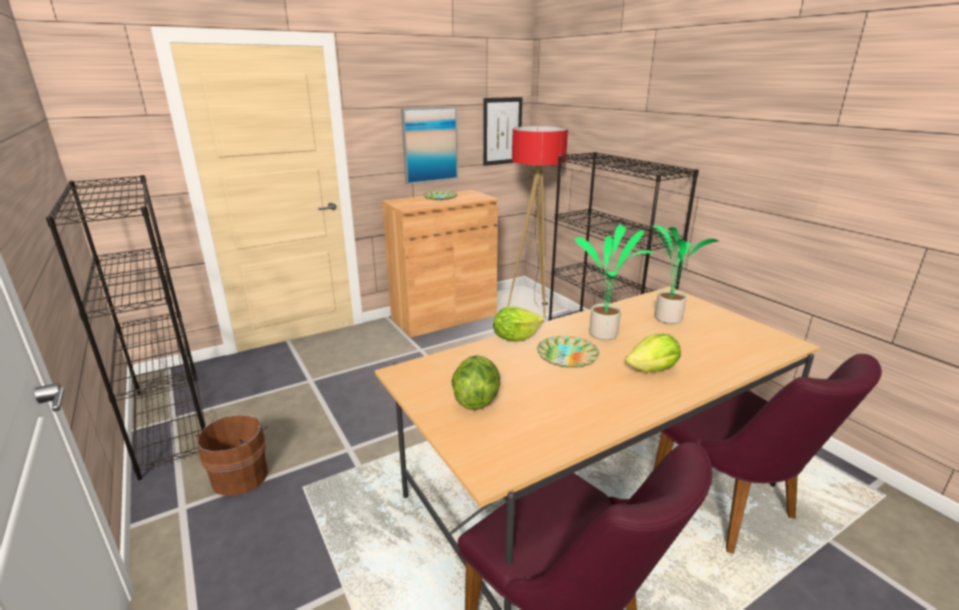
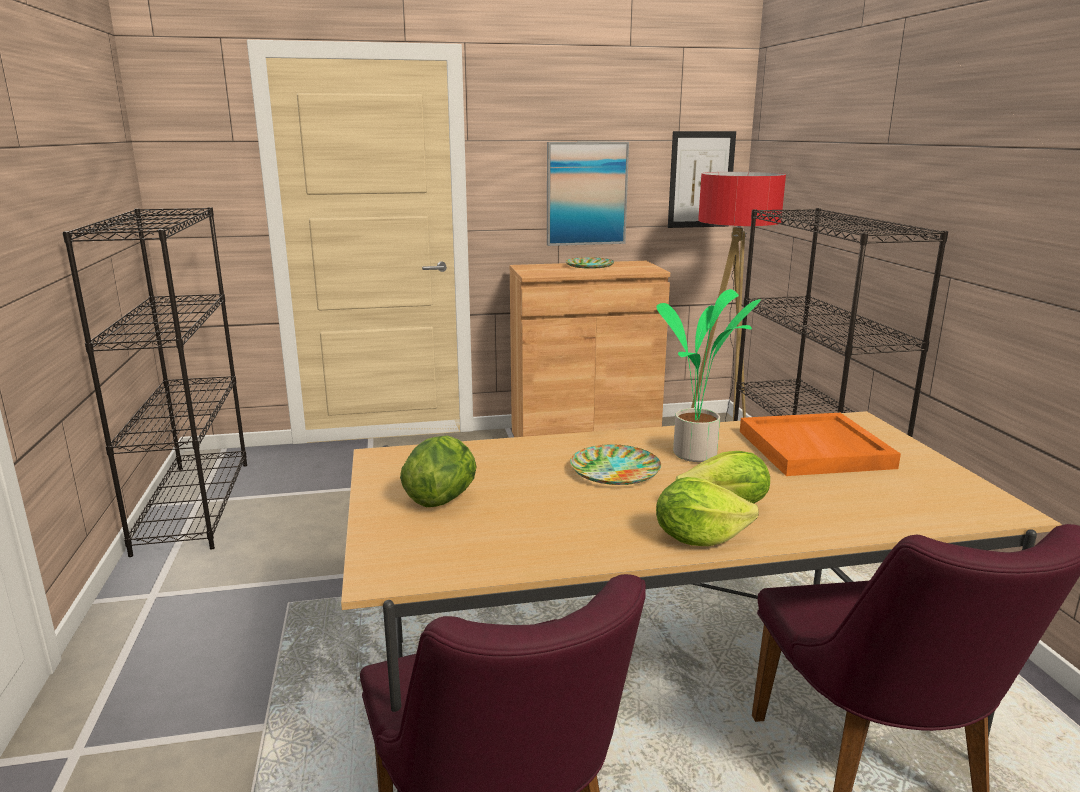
camera: 20 degrees right, 5 degrees down
brown bucket [195,415,268,496] -> none
lettuce [493,306,544,342] -> lettuce moved to [656,477,759,546]
potted plant [649,225,719,324] -> orange tray [740,413,901,476]

